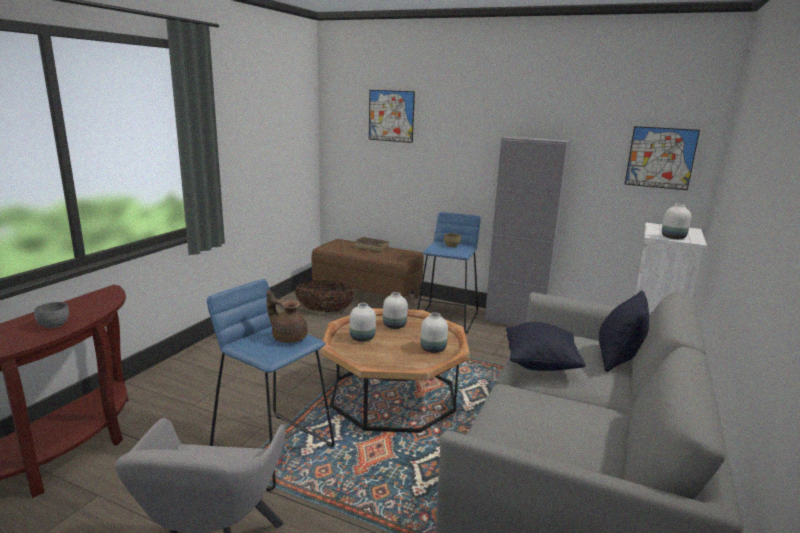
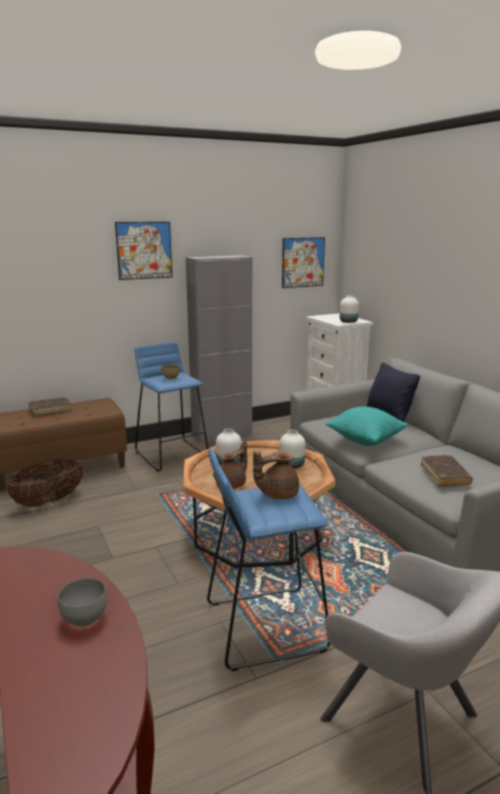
camera: 50 degrees left, 0 degrees up
white vase [350,303,376,342] -> brown teapot [216,441,247,489]
picture [369,90,415,143] -> picture moved to [115,222,172,280]
black pillow [506,322,586,371] -> turquoise pillow [325,407,408,446]
none -> brown book [421,455,473,487]

